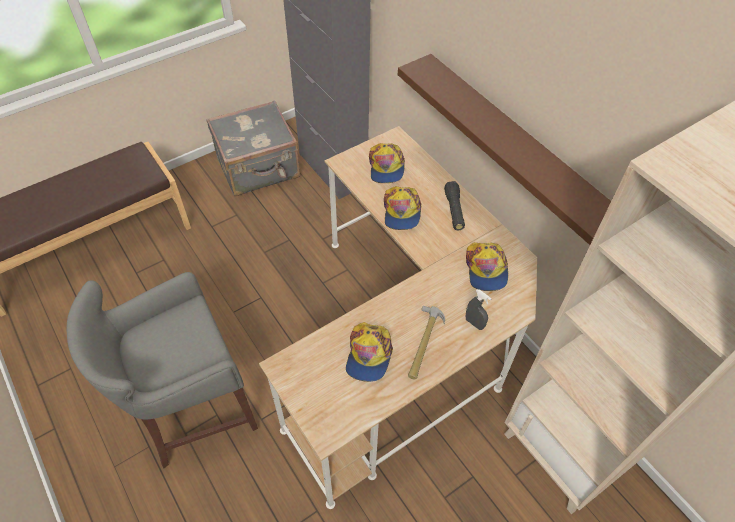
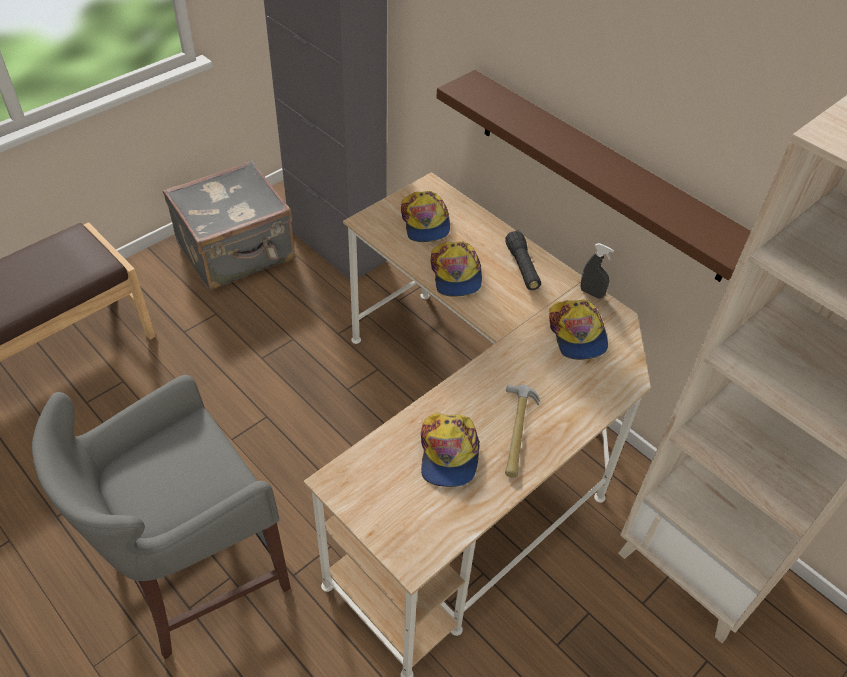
camera: 10 degrees left, 5 degrees down
grey spray bottle [465,289,492,330] -> grey spray bottle moved to [580,243,614,299]

